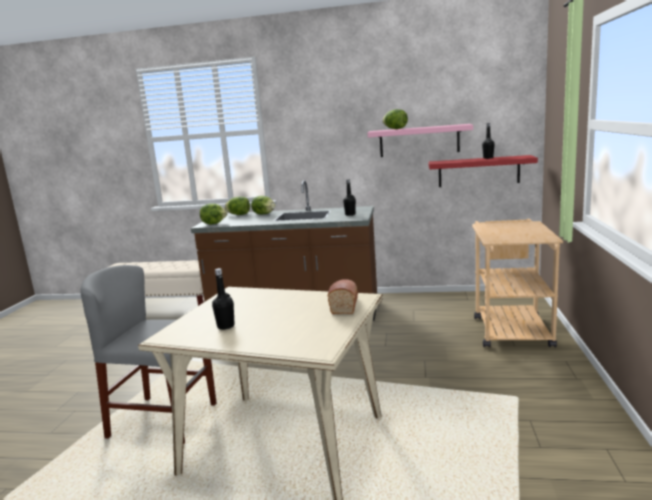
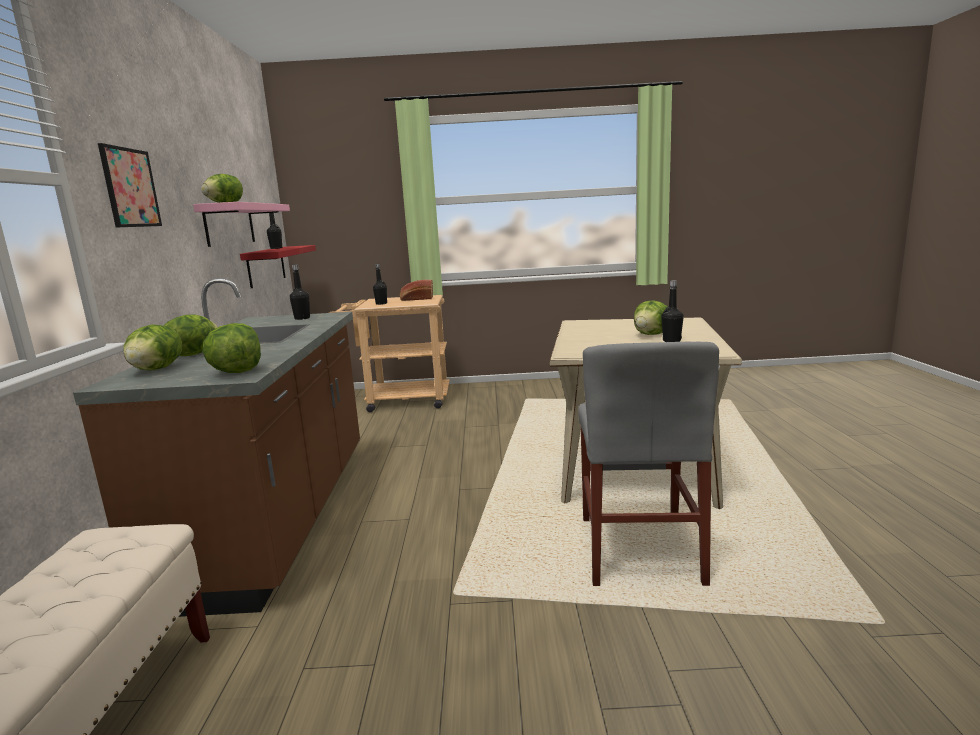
camera: 100 degrees left, 0 degrees up
bread [328,279,358,314] -> bread moved to [400,279,433,301]
none -> picture [98,143,162,228]
none -> black bottle [373,264,387,305]
none -> lettuce [634,300,667,335]

